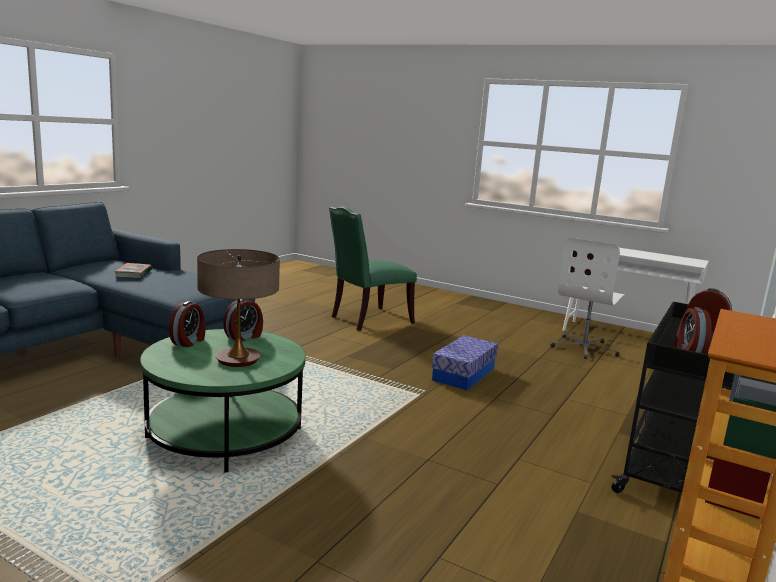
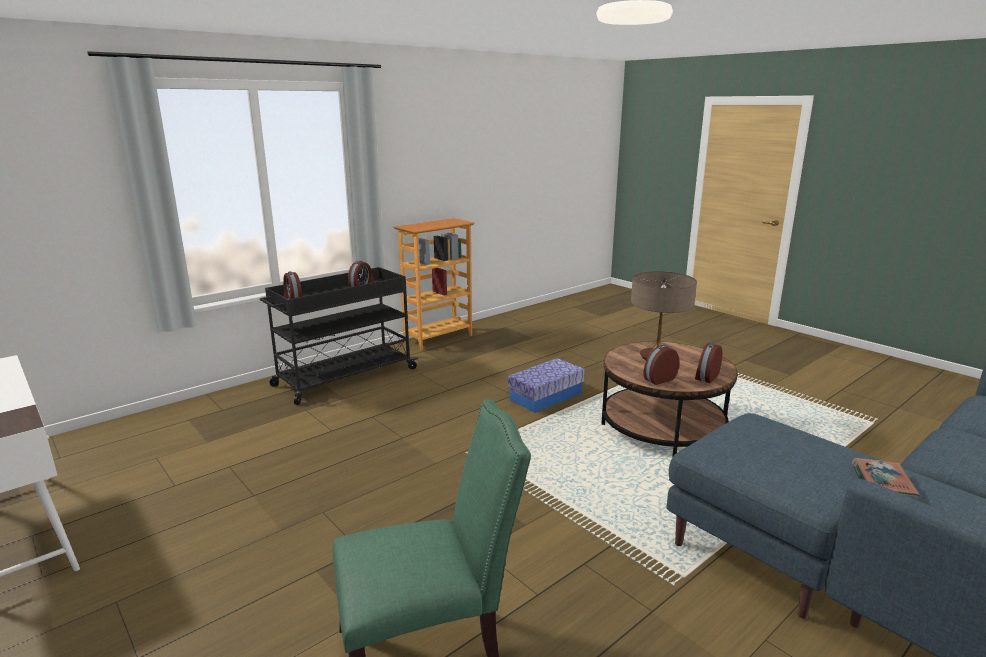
camera: 160 degrees left, 5 degrees up
green coffee table [140,329,306,473] -> brown coffee table [601,341,738,457]
storage box [432,335,498,390] -> storage box moved to [508,358,585,413]
white office chair [551,238,625,359] -> none

